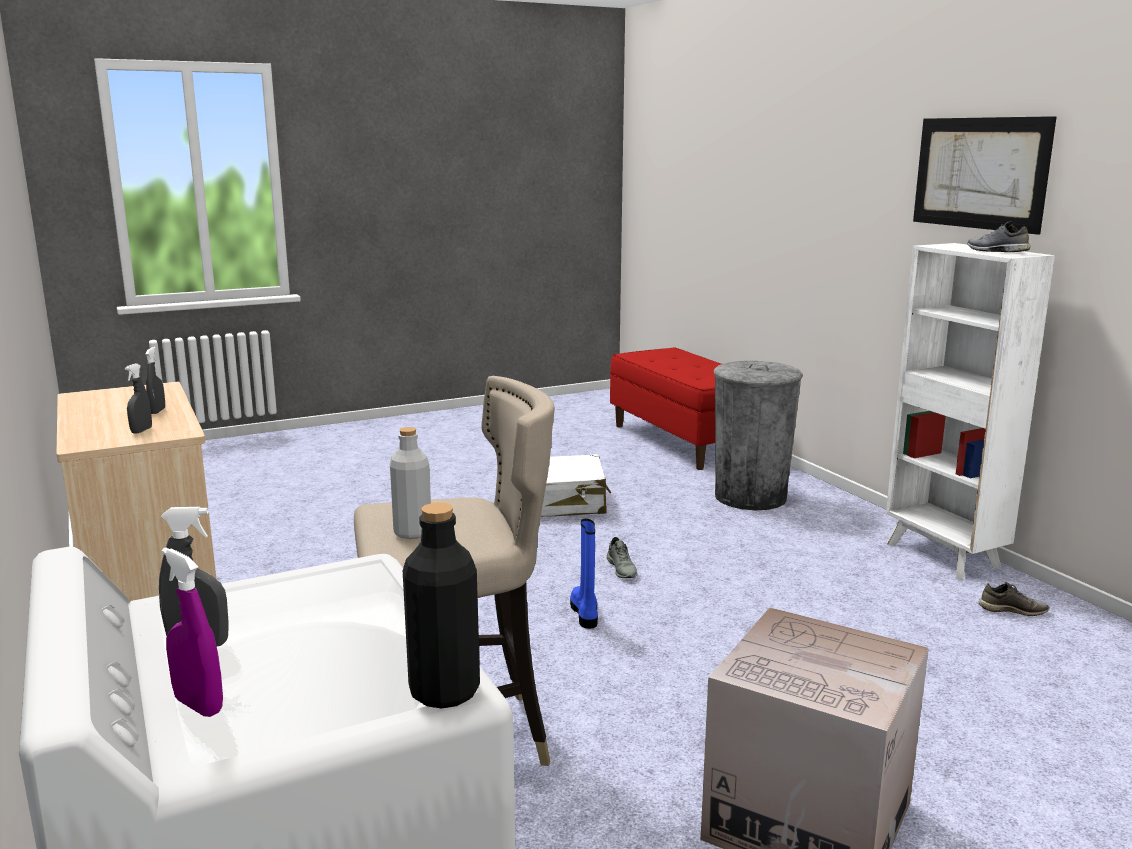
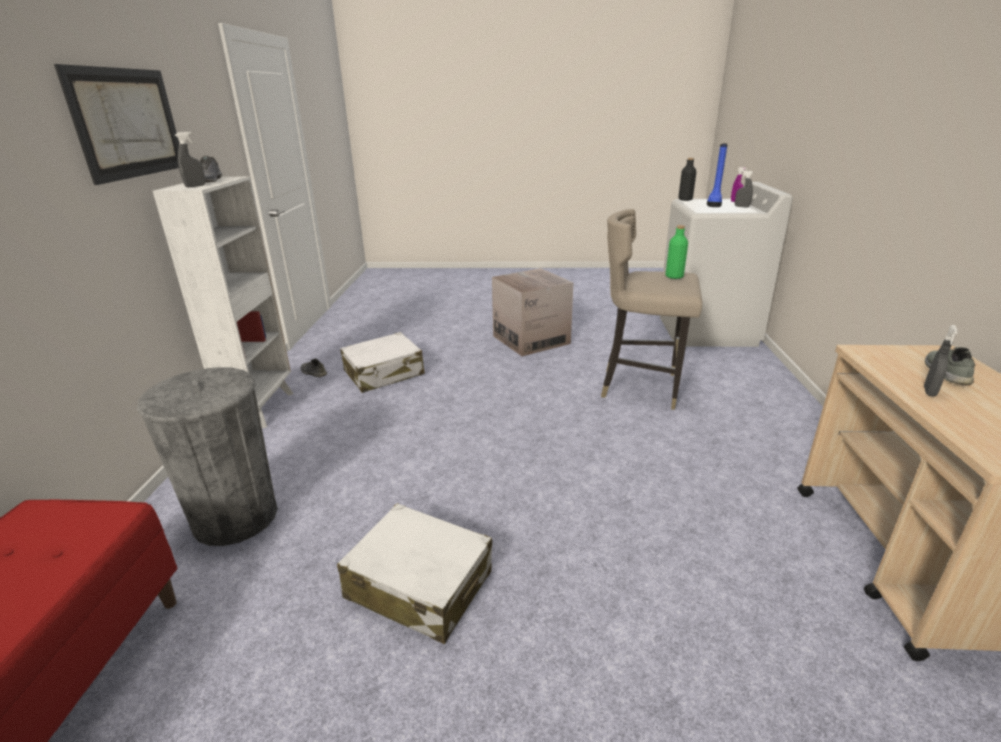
camera: 150 degrees left, 10 degrees up
grey spray bottle [125,363,152,434] -> grey spray bottle moved to [175,132,206,187]
grey bottle [390,427,431,539] -> green bottle [666,225,688,279]
blue boot [570,519,598,629] -> blue boot moved to [707,143,728,207]
grey shoe [607,537,637,578] -> grey shoe moved to [925,347,975,385]
none -> white suitcase [340,332,425,393]

